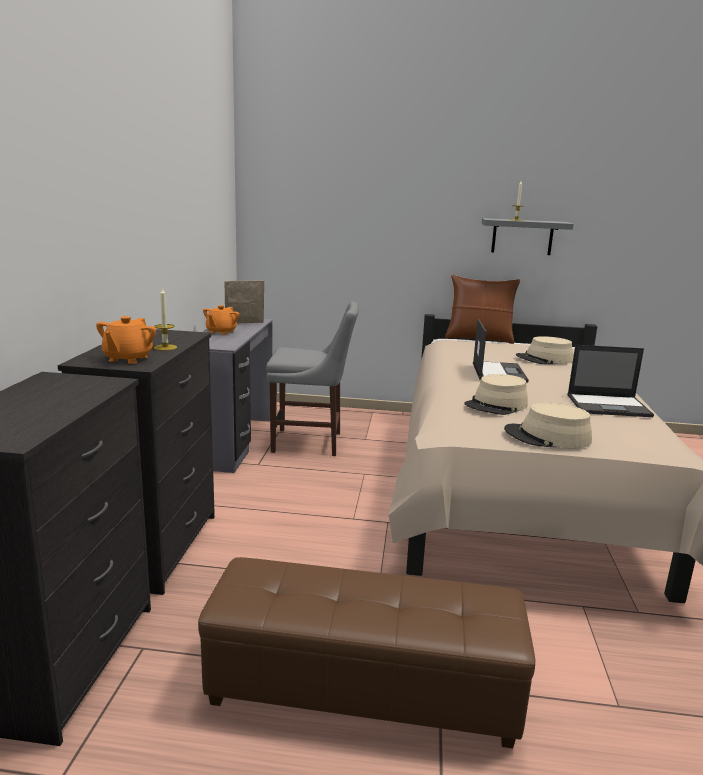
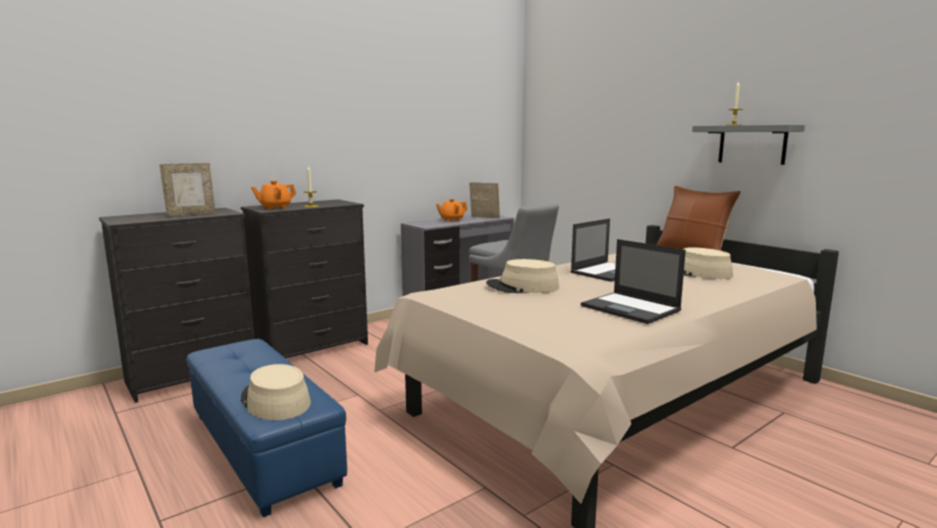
camera: 45 degrees right, 5 degrees down
brown ottoman [198,557,535,748] -> blue ottoman [187,339,347,517]
beige hat [504,403,592,448] -> beige hat moved to [241,364,311,420]
none -> picture frame [160,163,216,217]

